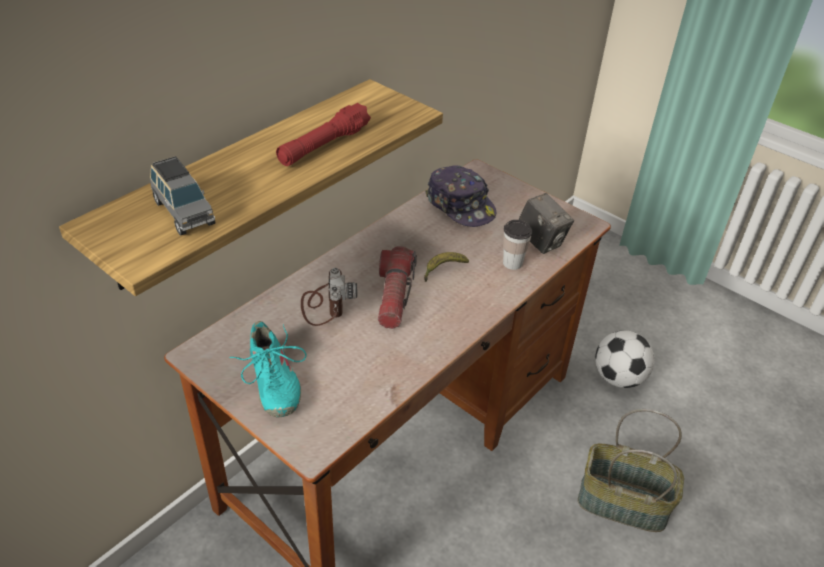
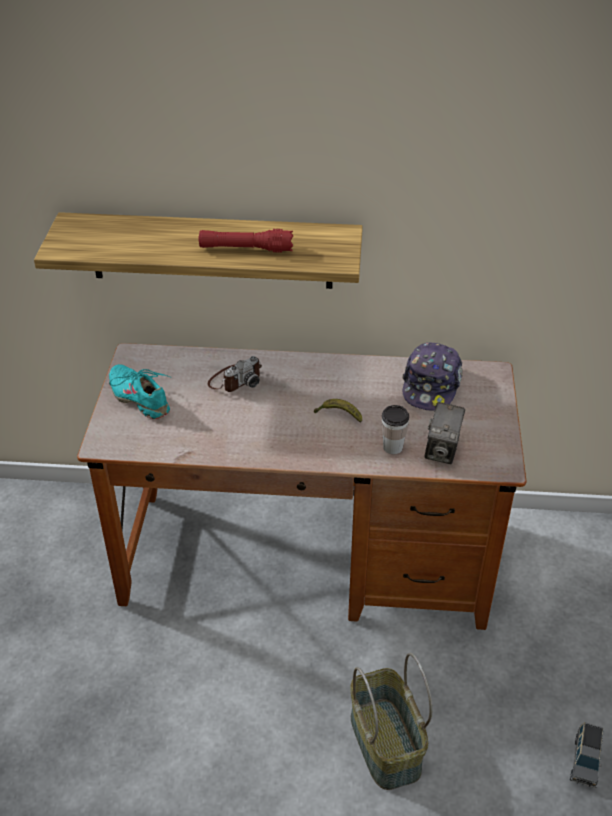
camera: 55 degrees right, 0 degrees up
grey toy car [150,156,215,236] -> grey toy car moved to [570,722,603,788]
turquoise shoe [230,321,307,417] -> turquoise shoe turned 105 degrees clockwise [109,364,172,419]
flashlight [378,246,417,329] -> none
football [595,330,655,388] -> none

